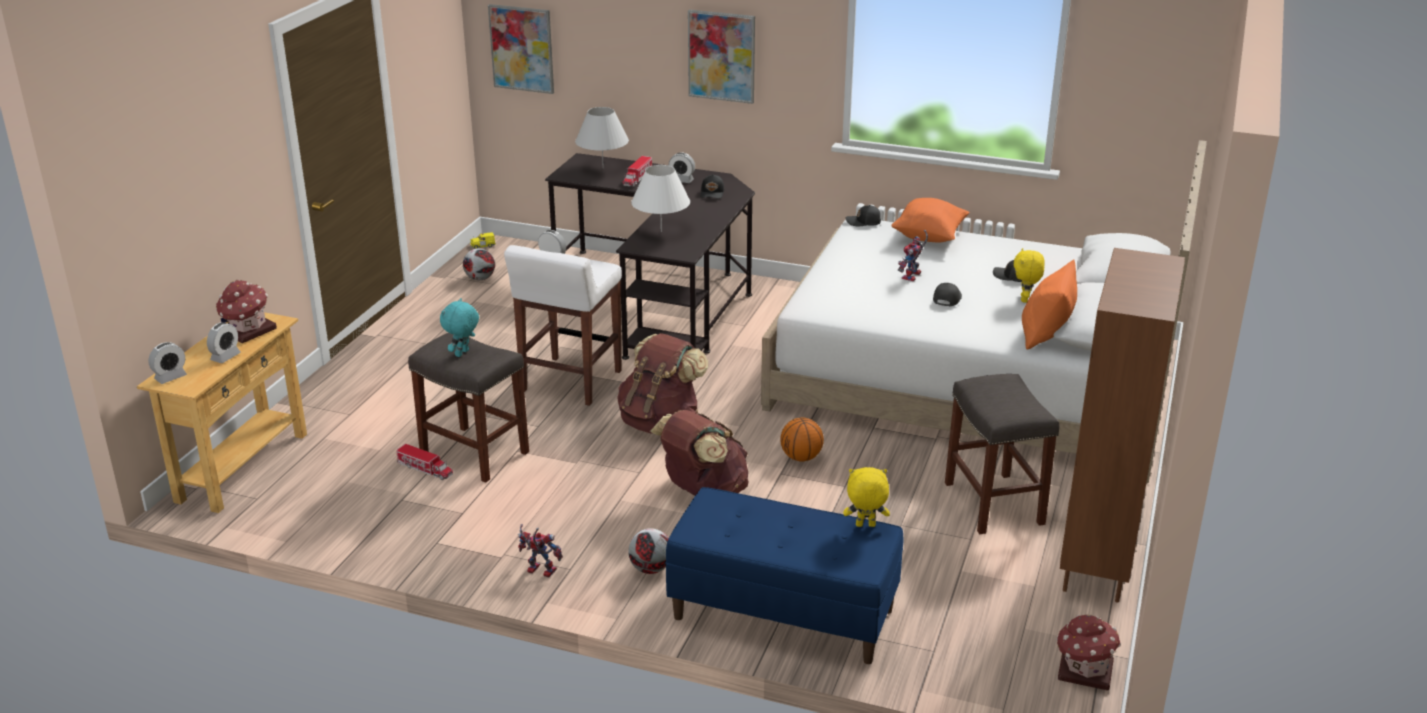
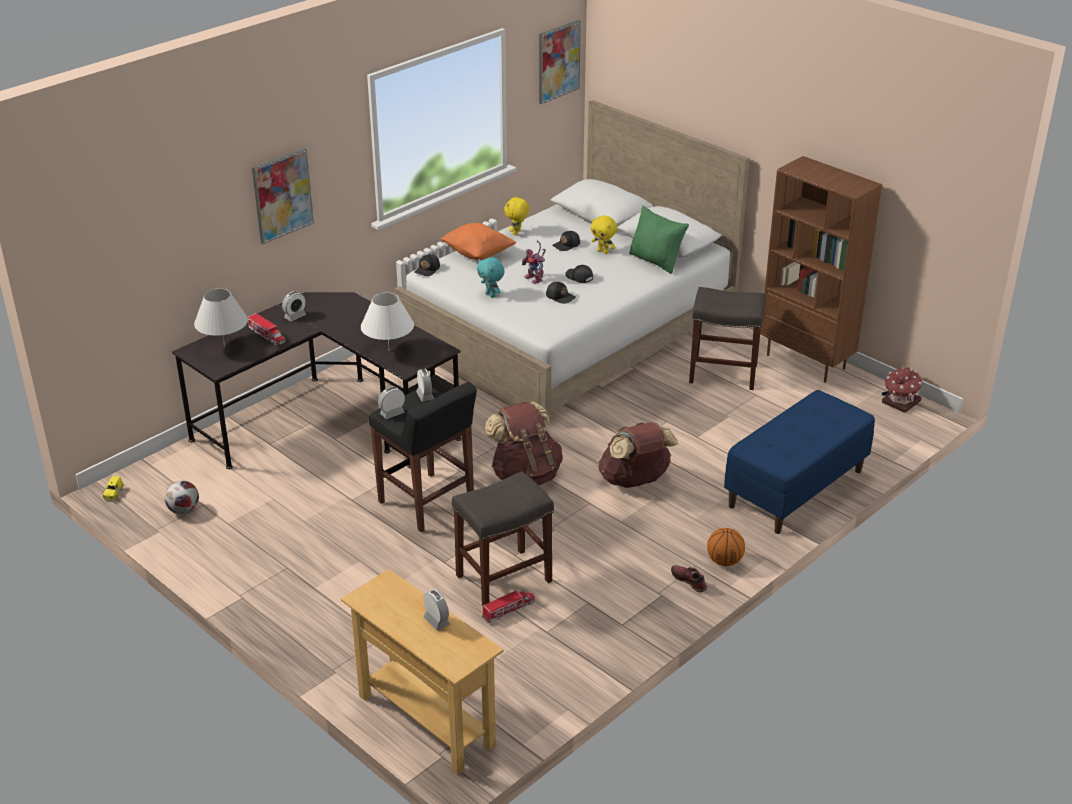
camera: 65 degrees left, 5 degrees up
alarm clock [148,342,187,384] -> alarm clock moved to [416,369,434,402]
toy house [216,280,277,343] -> none
turquoise plush toy [440,298,479,357] -> turquoise plush toy moved to [477,257,505,298]
picture [488,4,554,94] -> picture moved to [539,20,581,104]
white stool [504,245,622,406] -> black stool [369,382,477,533]
toy robot [518,524,563,578] -> shoe [671,565,707,592]
football [628,528,669,574] -> none
black cap [700,174,724,199] -> black cap moved to [546,282,576,304]
basketball [780,417,824,461] -> basketball moved to [707,528,745,566]
yellow plush toy [843,467,890,527] -> yellow plush toy moved to [504,196,529,235]
orange pillow [1022,259,1077,350] -> green pillow [629,206,689,274]

